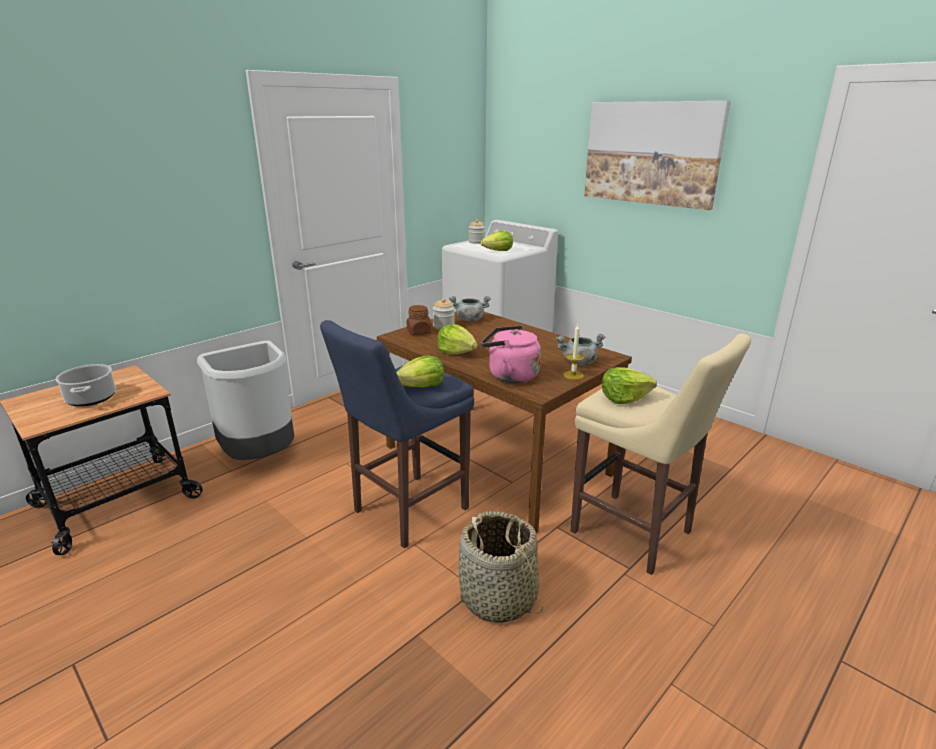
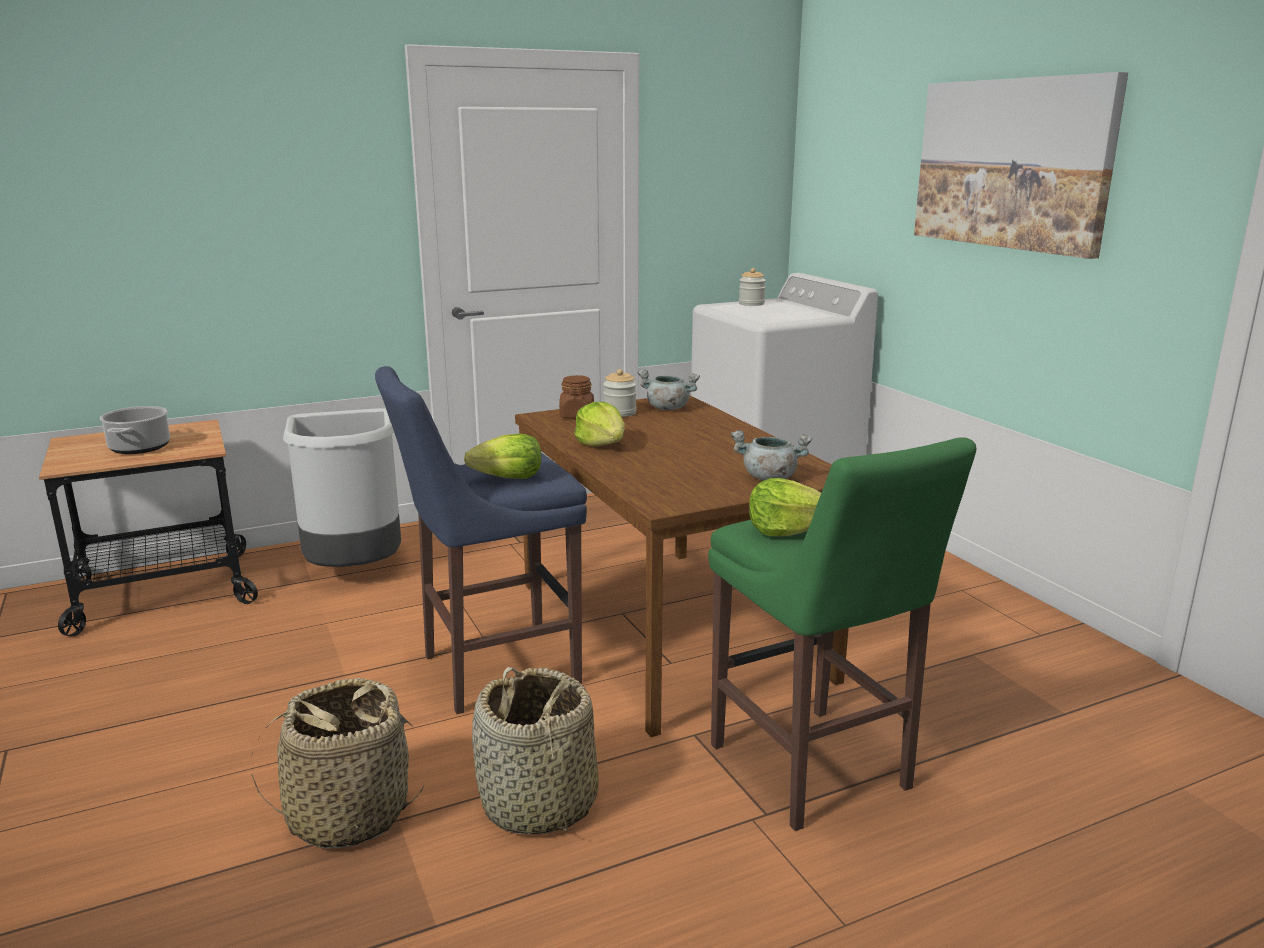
camera: 20 degrees right, 5 degrees down
lettuce [481,231,513,251] -> none
pink kettle [481,325,541,383] -> none
candle [563,324,584,380] -> none
beige stool [571,334,751,575] -> green stool [708,437,976,831]
none -> basket [251,678,425,849]

